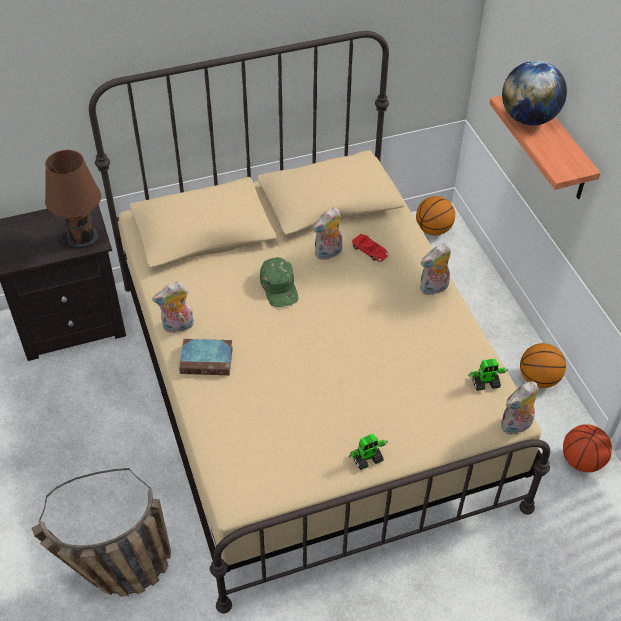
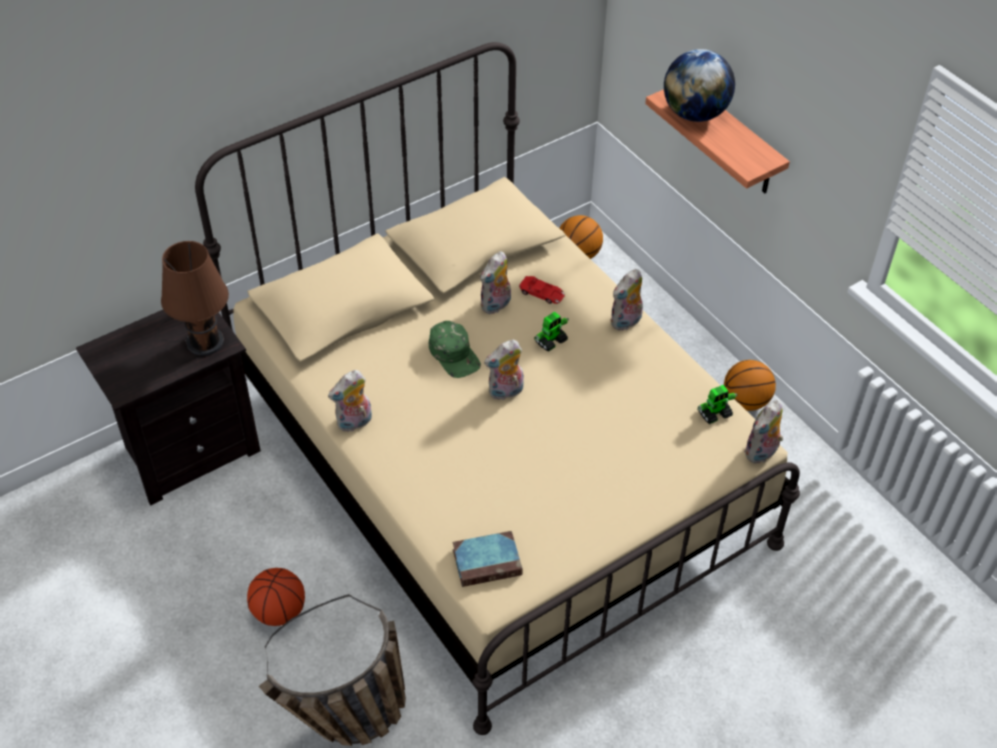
camera: 15 degrees left, 0 degrees up
book [179,339,233,375] -> book moved to [453,531,523,587]
toy robot [348,434,388,470] -> toy robot moved to [534,312,569,351]
basketball [563,424,612,472] -> basketball moved to [247,568,305,626]
none -> plush toy [484,340,524,400]

